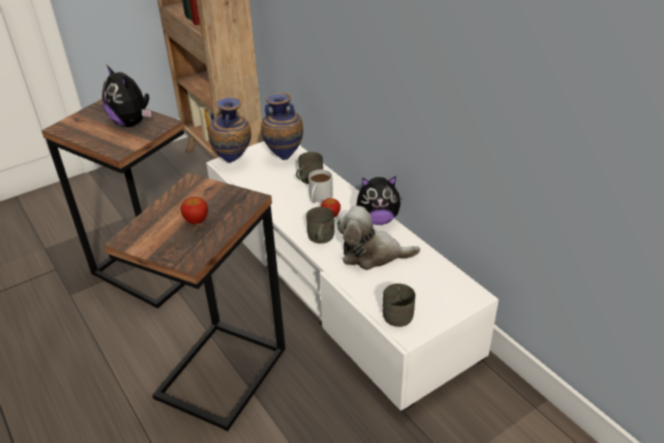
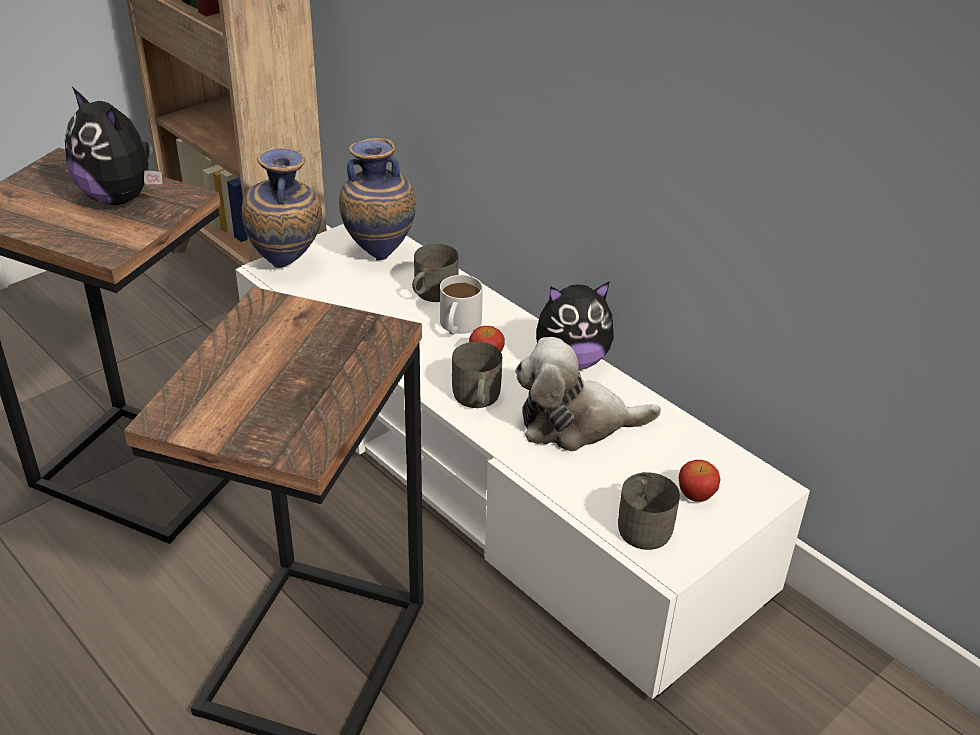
camera: 10 degrees left, 0 degrees up
apple [181,197,208,224] -> apple moved to [679,460,720,502]

